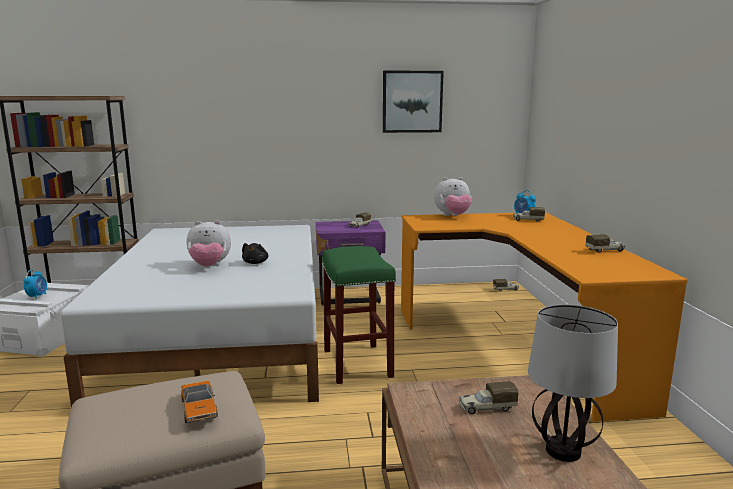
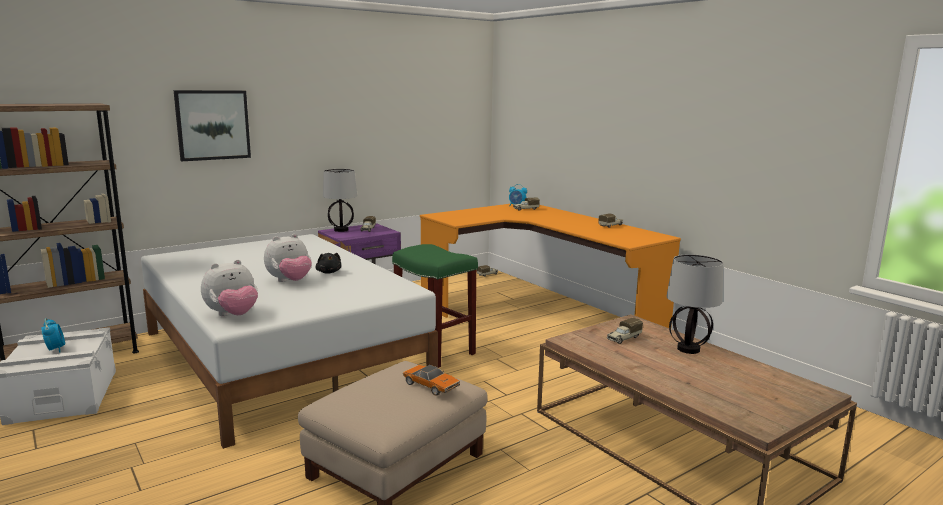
camera: 30 degrees left, 0 degrees up
picture [383,70,444,133] -> picture moved to [174,90,251,161]
plush toy [434,177,472,216] -> plush toy moved to [201,260,258,316]
none -> table lamp [323,169,357,232]

